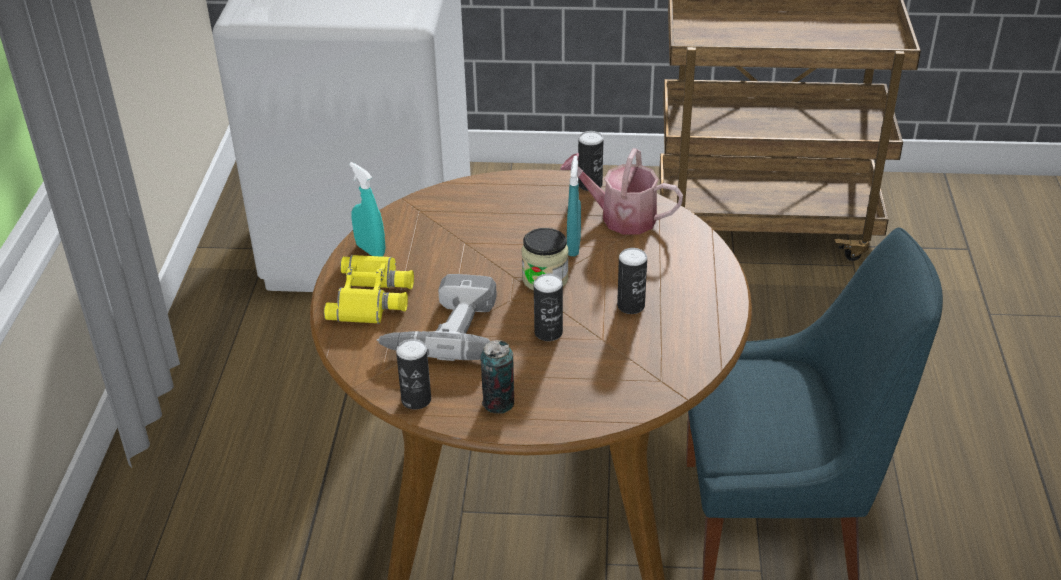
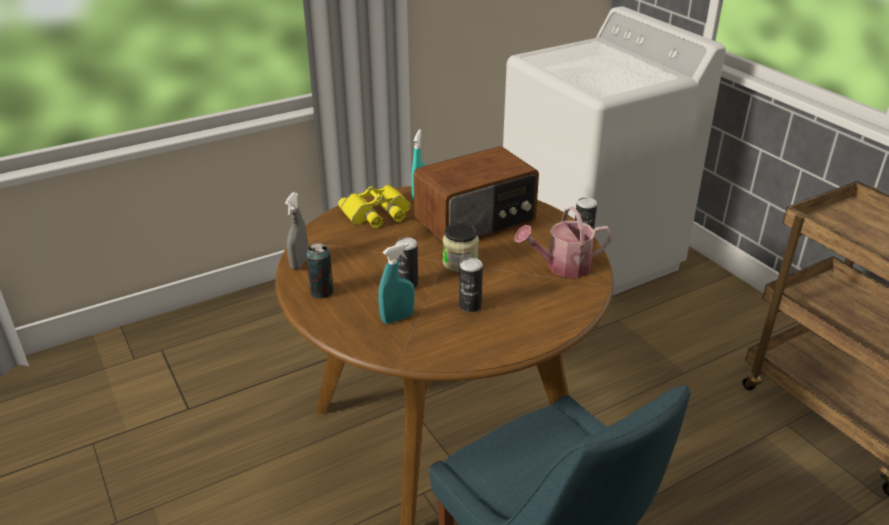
camera: 55 degrees right, 5 degrees down
power drill [377,274,497,361] -> none
can [396,339,431,410] -> grey spray bottle [285,192,308,270]
watering can [560,148,683,234] -> watering can turned 90 degrees counterclockwise [515,206,613,278]
turquoise spray bottle [567,156,581,256] -> turquoise spray bottle moved to [378,242,415,324]
none -> radio [414,146,539,244]

